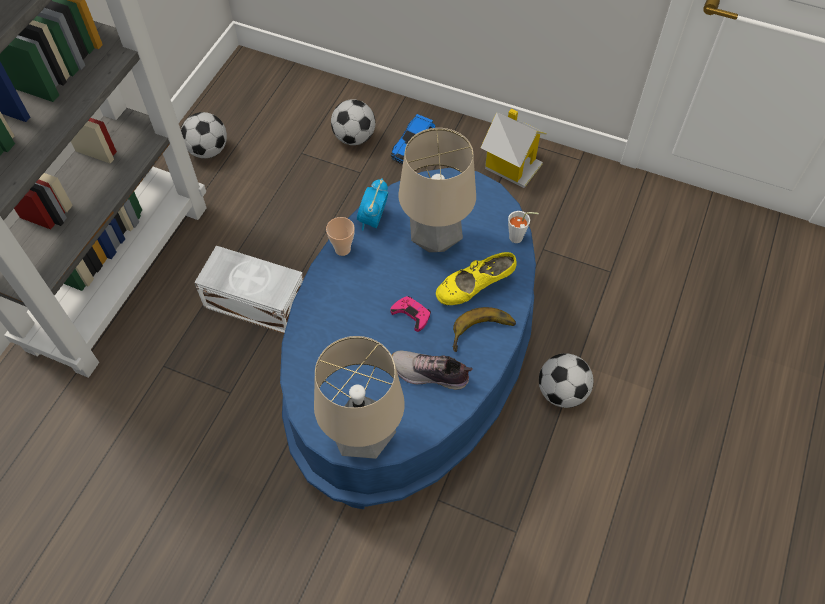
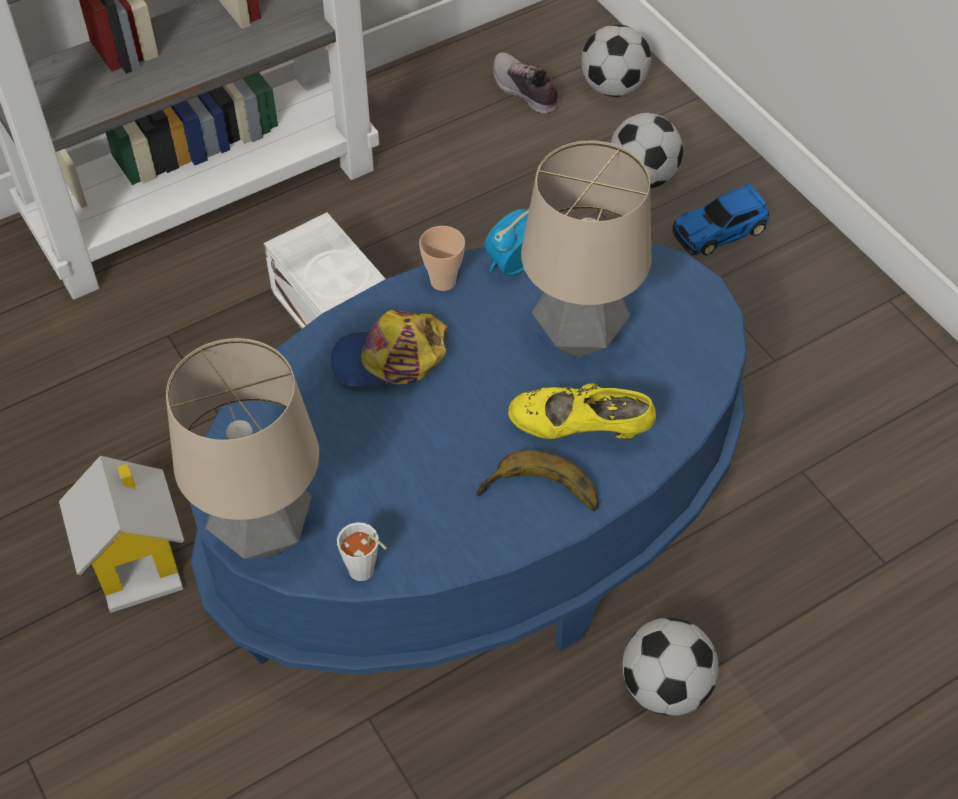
camera: 35 degrees right, 5 degrees down
football [181,112,227,158] -> football moved to [581,25,651,97]
pink game controller [390,296,431,332] -> none
shoe [392,351,473,390] -> shoe moved to [493,52,559,114]
toy house [480,109,547,188] -> toy house moved to [59,456,184,613]
white cup [508,211,539,243] -> white cup moved to [337,522,387,581]
none -> cap [331,310,448,386]

